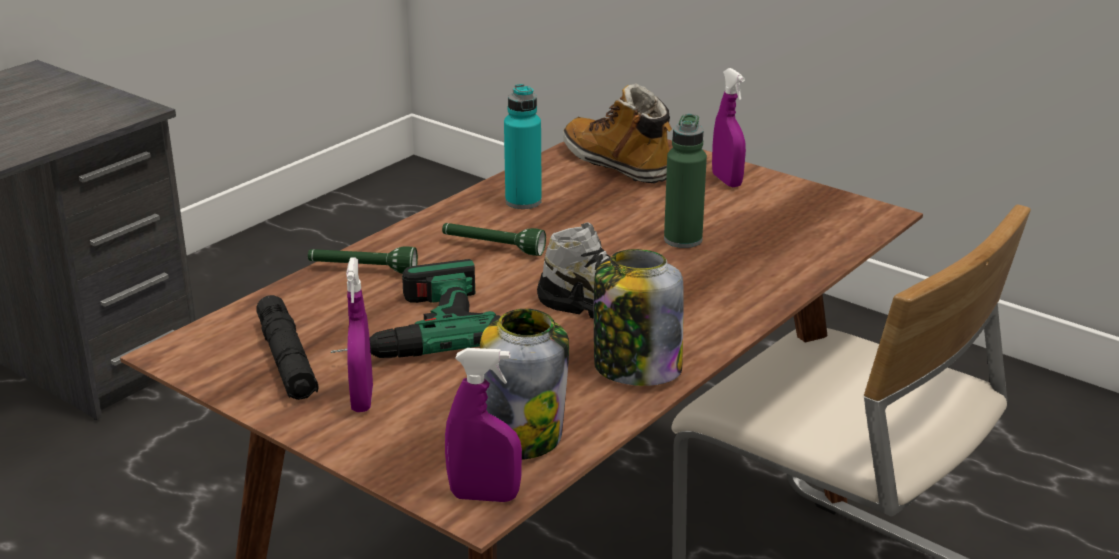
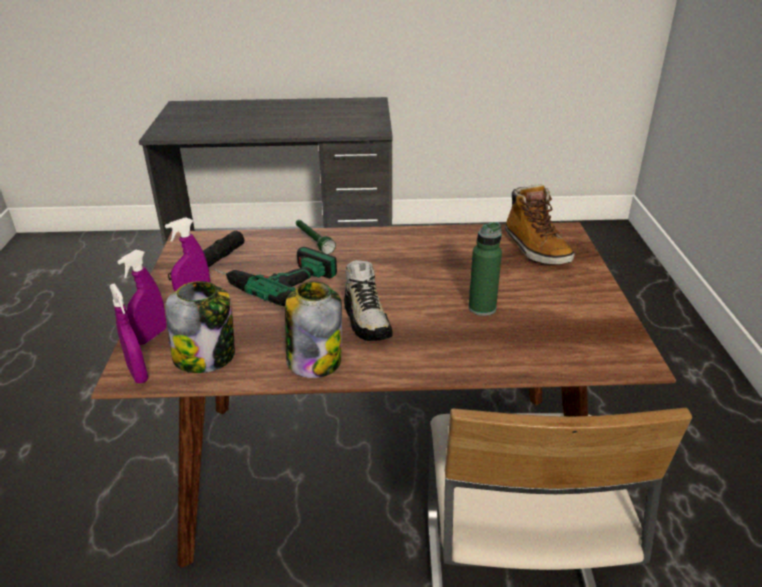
camera: 50 degrees right, 5 degrees up
green flashlight [442,223,546,256] -> none
turquoise bottle [504,84,542,209] -> none
boot [563,83,672,184] -> boot turned 150 degrees clockwise [505,184,575,264]
purple spray bottle [712,68,746,187] -> purple spray bottle moved to [117,250,166,344]

